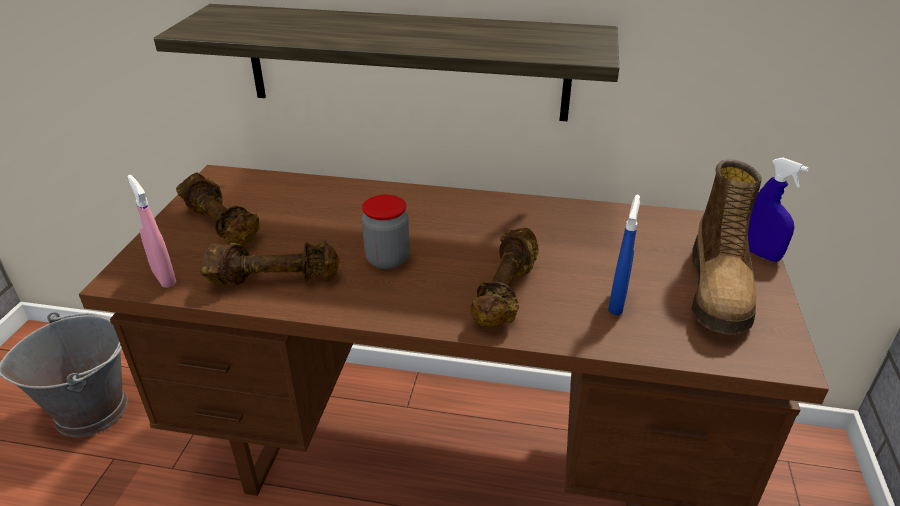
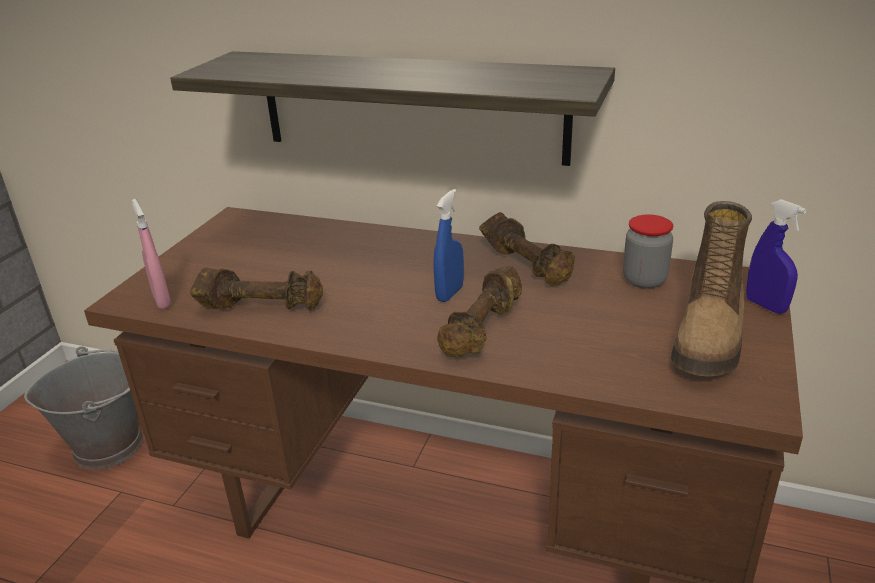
camera: 10 degrees right, 5 degrees down
brown dumbbell [176,172,260,246] -> brown dumbbell moved to [479,212,575,286]
jar [362,195,410,269] -> jar moved to [623,214,673,289]
blue spray bottle [608,195,640,315] -> blue spray bottle moved to [433,189,464,302]

